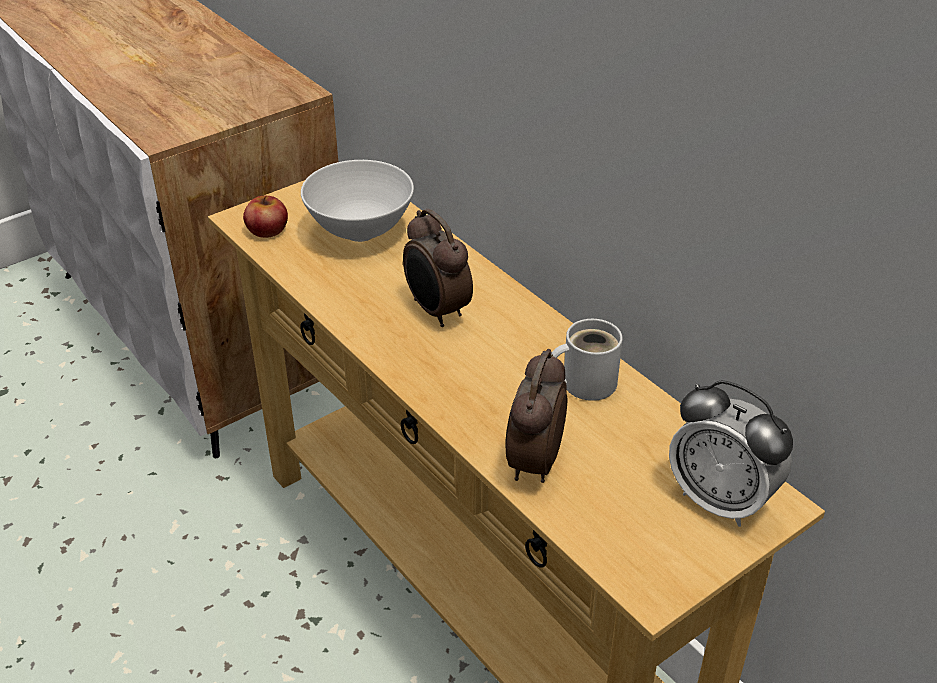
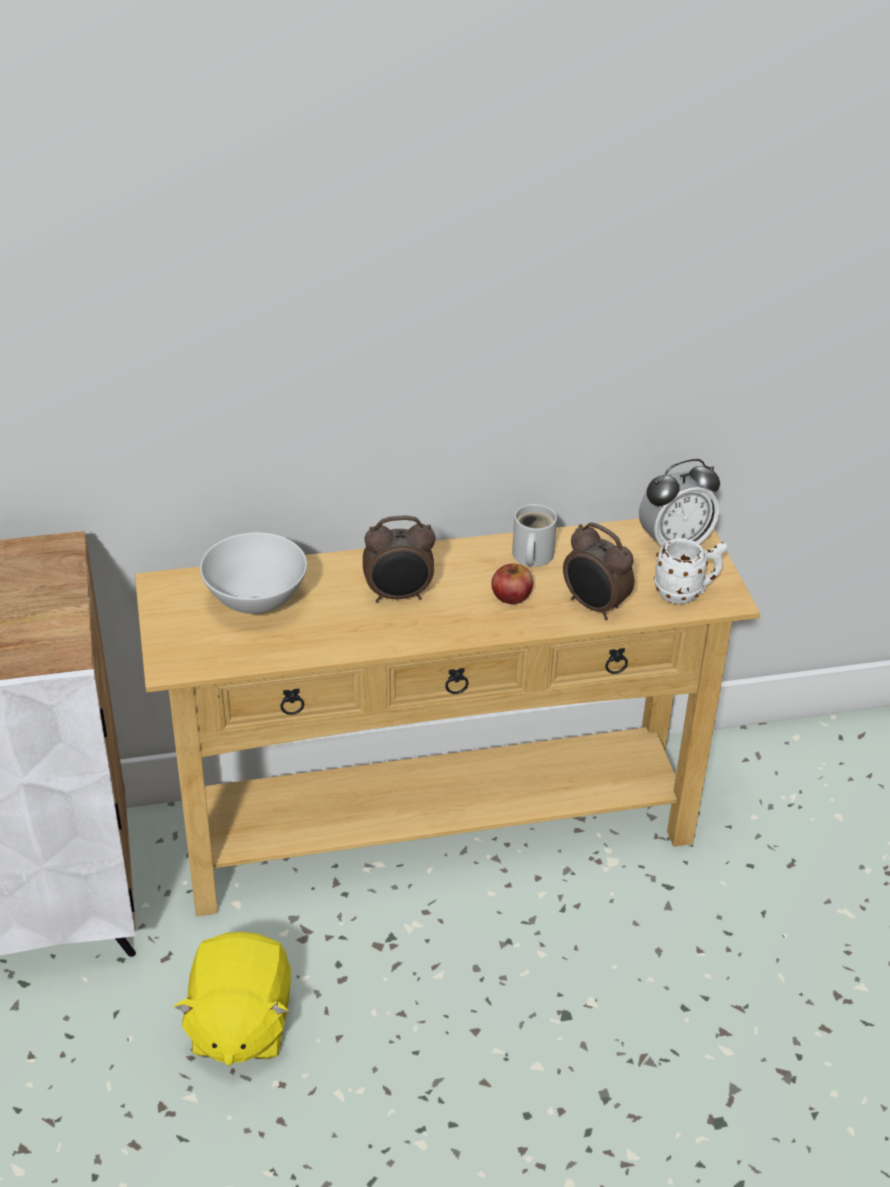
camera: 65 degrees left, 0 degrees up
apple [243,196,288,238] -> apple moved to [491,564,533,604]
none -> yellow plush toy [174,932,291,1066]
none -> white mug [654,538,727,604]

